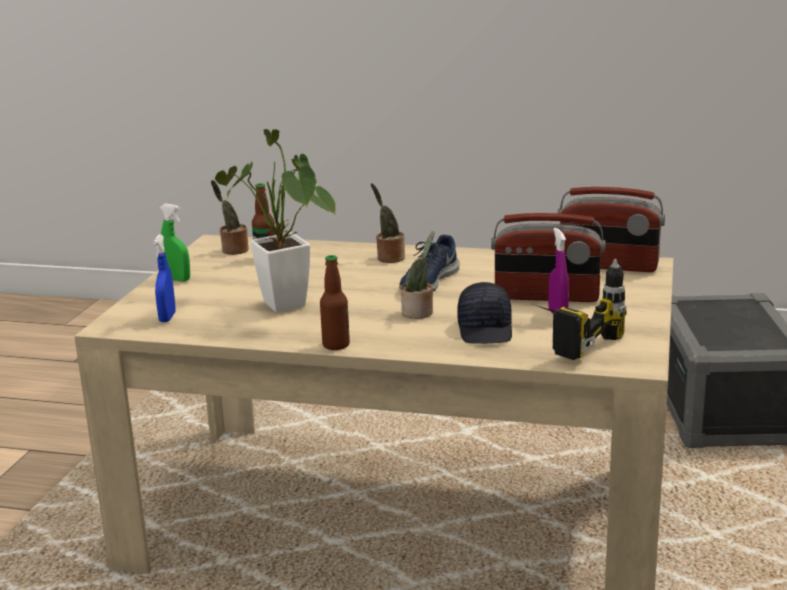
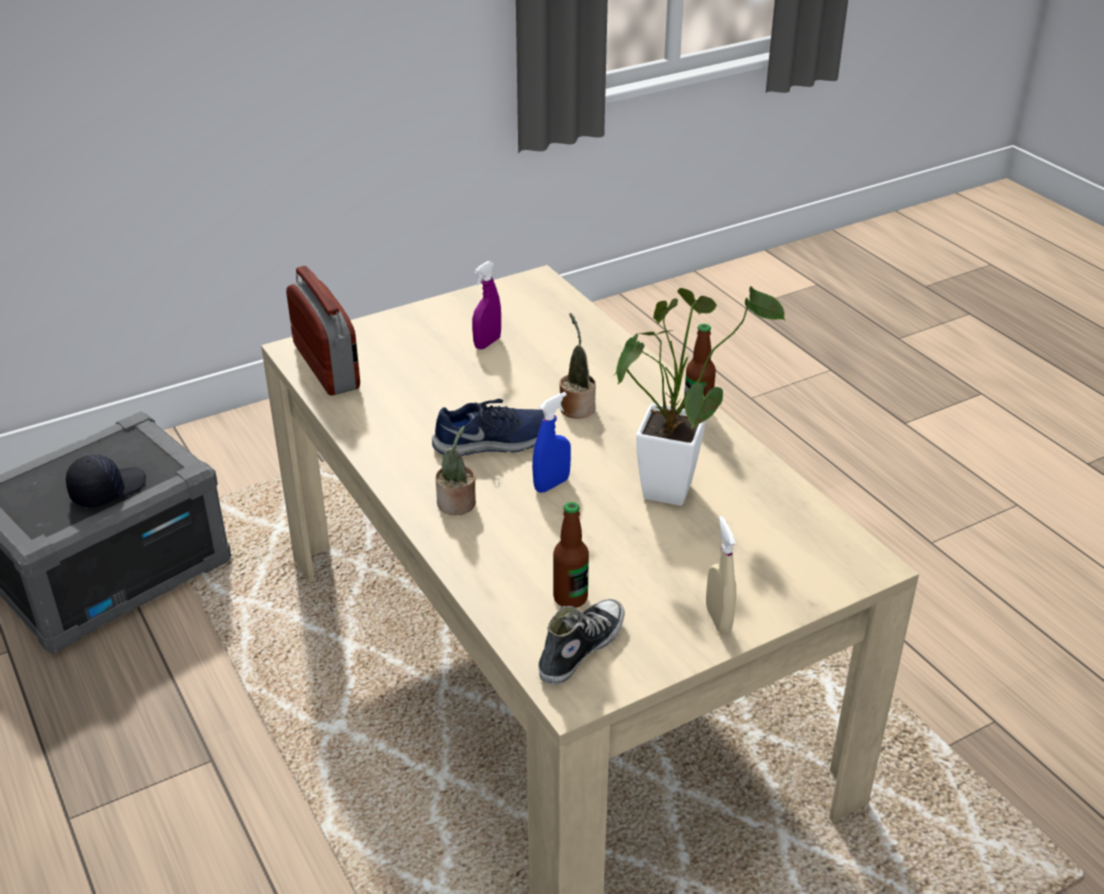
camera: 135 degrees left, 15 degrees up
blue spray bottle [153,235,176,322] -> blue spray bottle moved to [532,392,571,493]
green spray bottle [160,204,190,282] -> beige spray bottle [706,516,736,633]
potted plant [211,180,249,255] -> shoe [538,599,625,685]
black cap [458,282,512,344] -> black cap moved to [66,455,146,507]
radio [491,213,606,302] -> none
power drill [532,259,627,360] -> none

